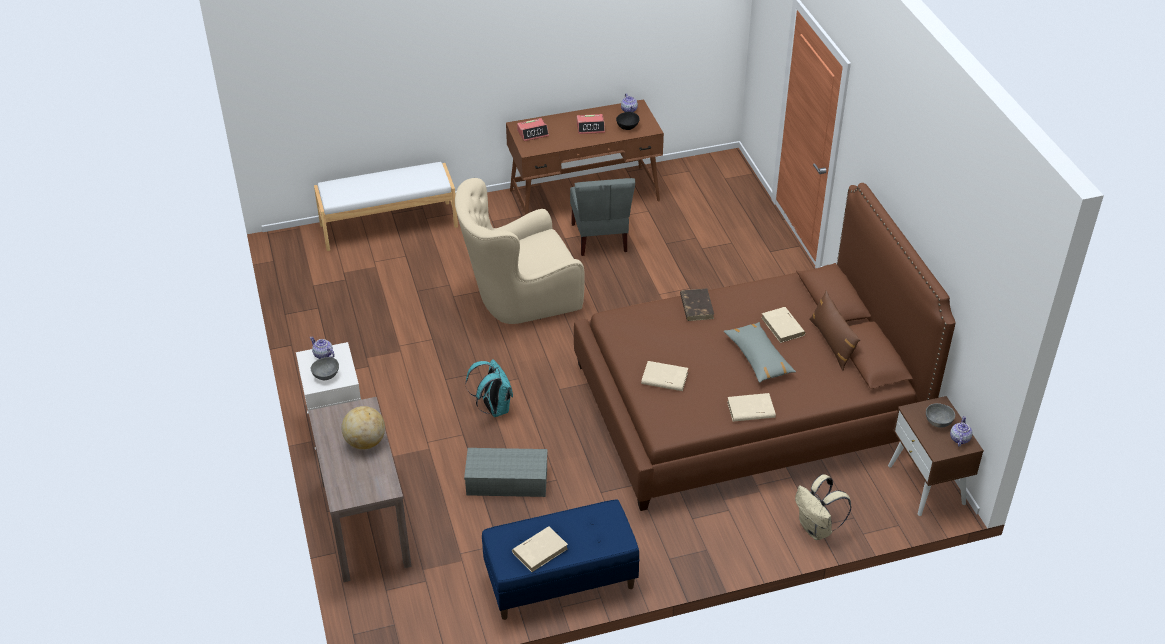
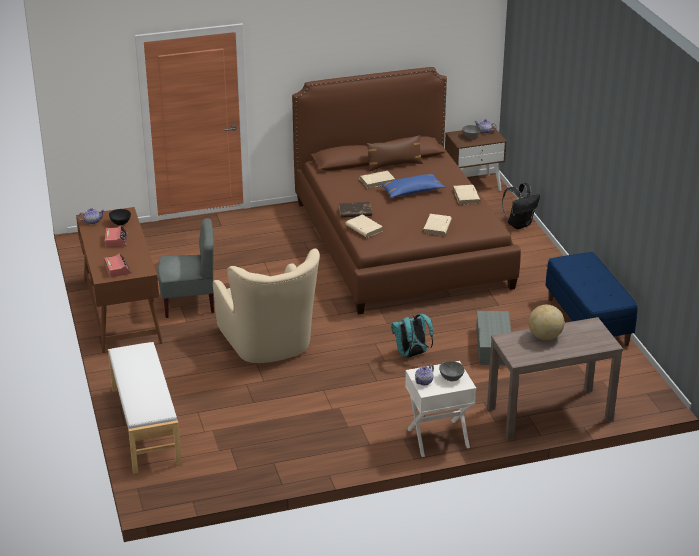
camera: 90 degrees left, 10 degrees down
beige book [512,526,568,572] -> beige book moved to [345,214,383,238]
grey pillow [724,322,796,383] -> blue pillow [380,174,446,198]
beige backpack [795,474,852,540] -> black backpack [502,183,540,229]

